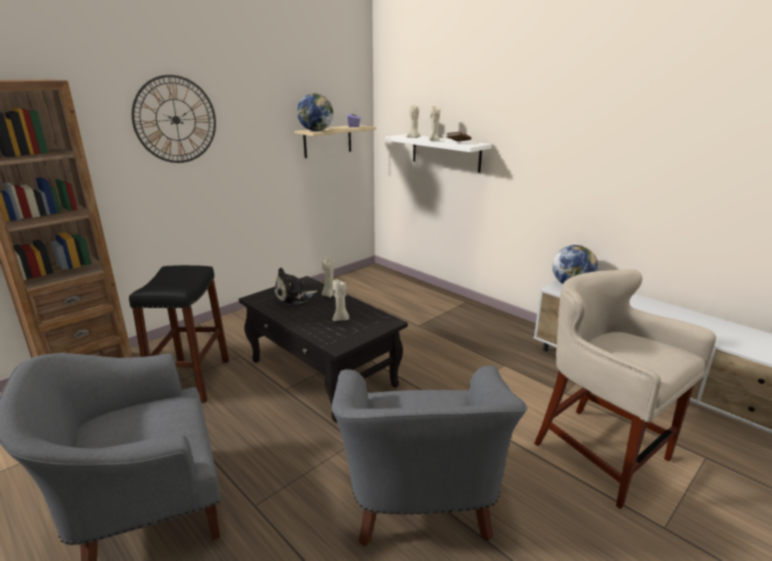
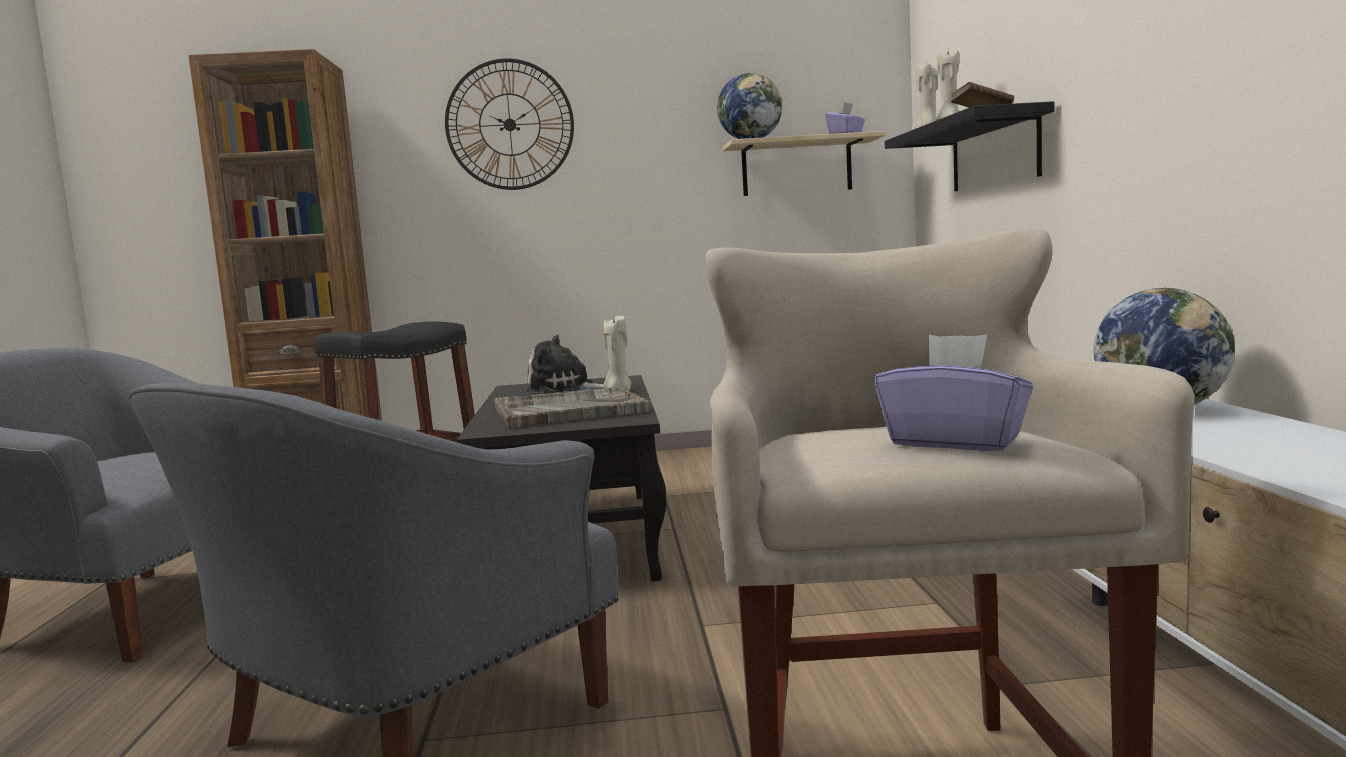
camera: 40 degrees right, 15 degrees down
beige candle [332,279,349,321] -> grey tray [494,387,650,429]
white shelf [385,134,492,173] -> black shelf [885,101,1054,191]
none -> purple tissue box [874,335,1033,451]

